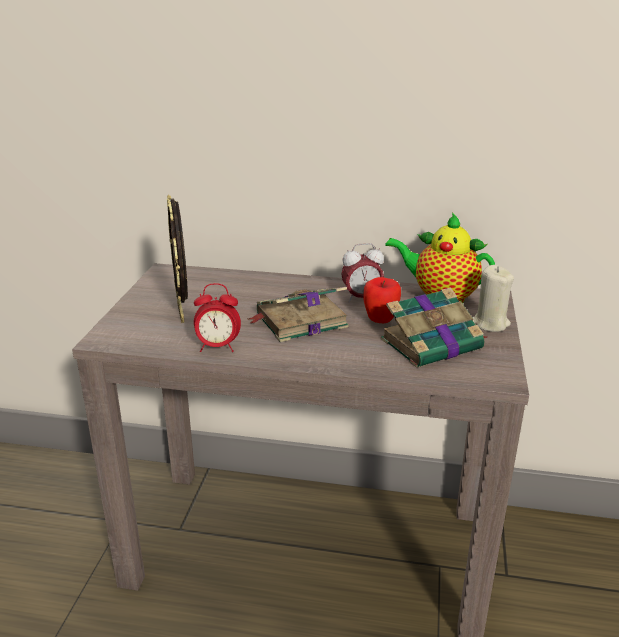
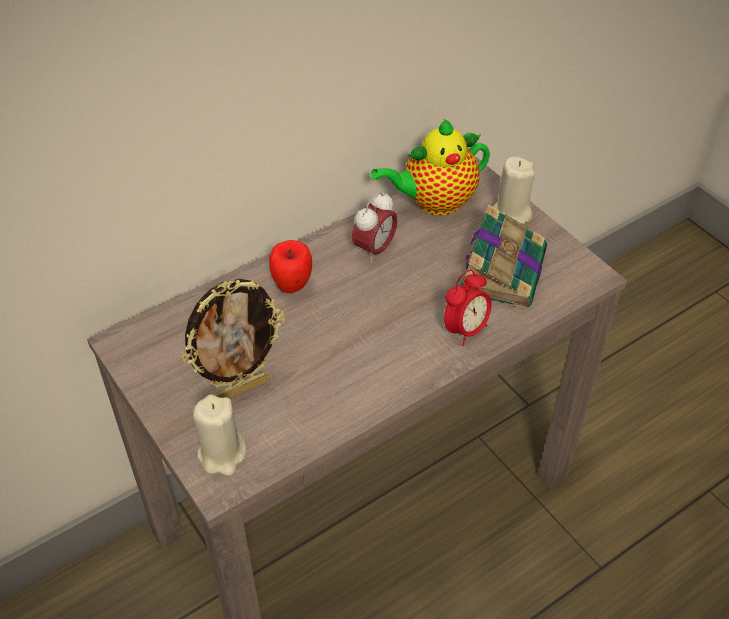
camera: 45 degrees left, 20 degrees up
picture frame [167,194,188,323] -> picture frame turned 60 degrees counterclockwise [181,279,285,398]
alarm clock [194,283,241,352] -> alarm clock moved to [444,270,491,346]
book [247,287,349,342] -> none
apple [363,277,401,323] -> apple moved to [269,240,312,293]
none -> beige candle [193,394,246,476]

